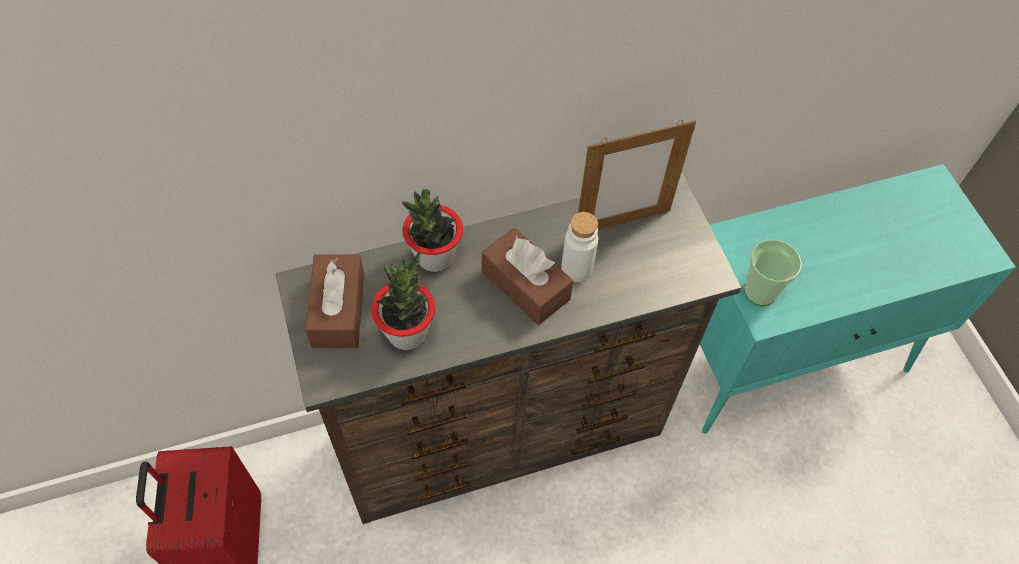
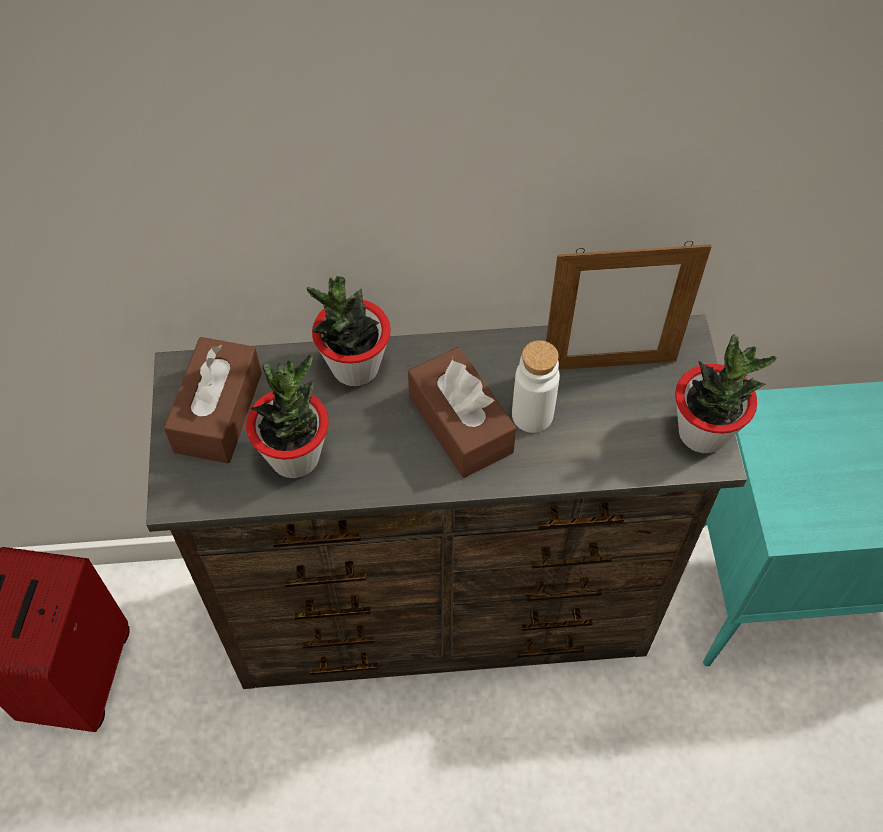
camera: 15 degrees right, 0 degrees up
cup [744,239,802,306] -> none
none -> potted plant [675,334,777,453]

